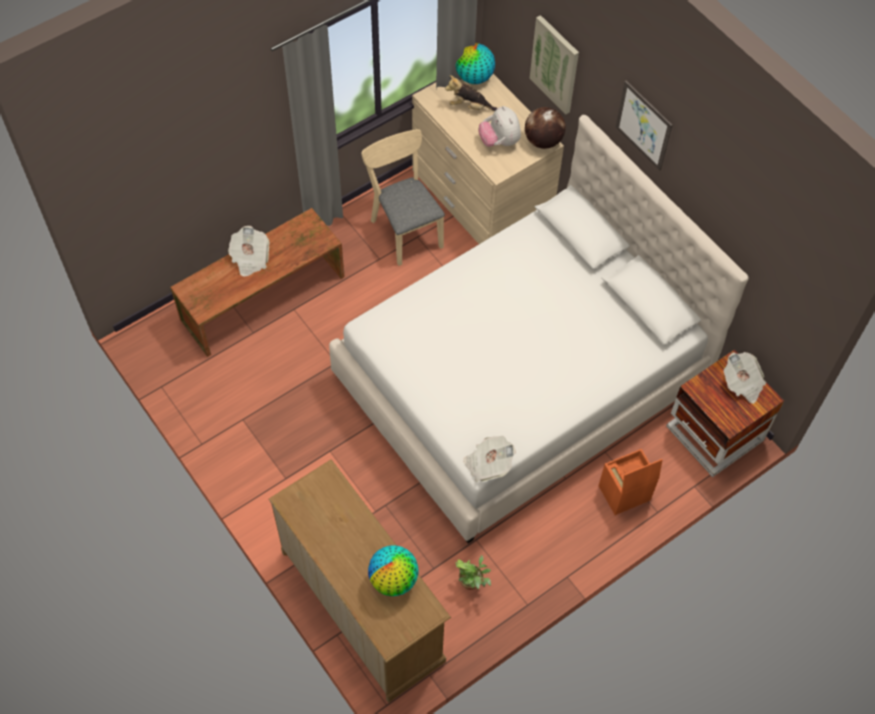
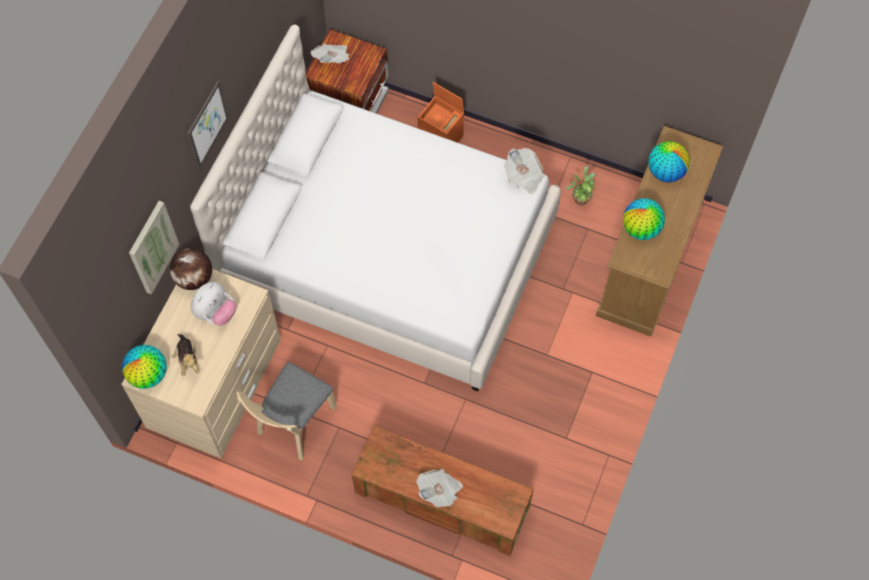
camera: 120 degrees left, 5 degrees up
none -> globe [623,198,665,240]

